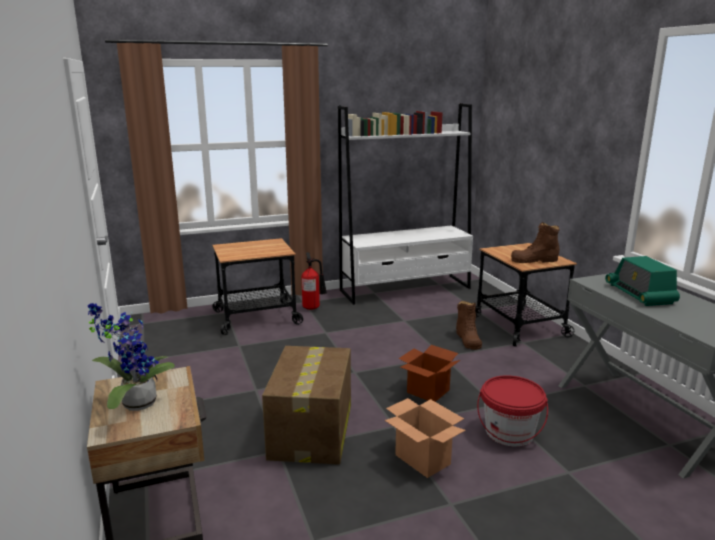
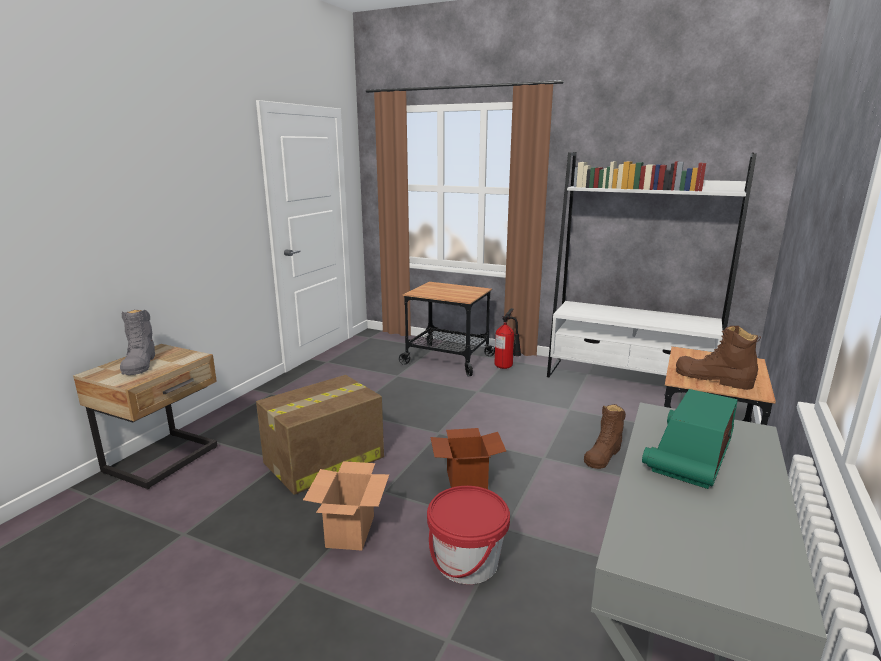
camera: 45 degrees right, 0 degrees up
potted plant [88,303,175,411] -> grey boot [120,310,155,375]

